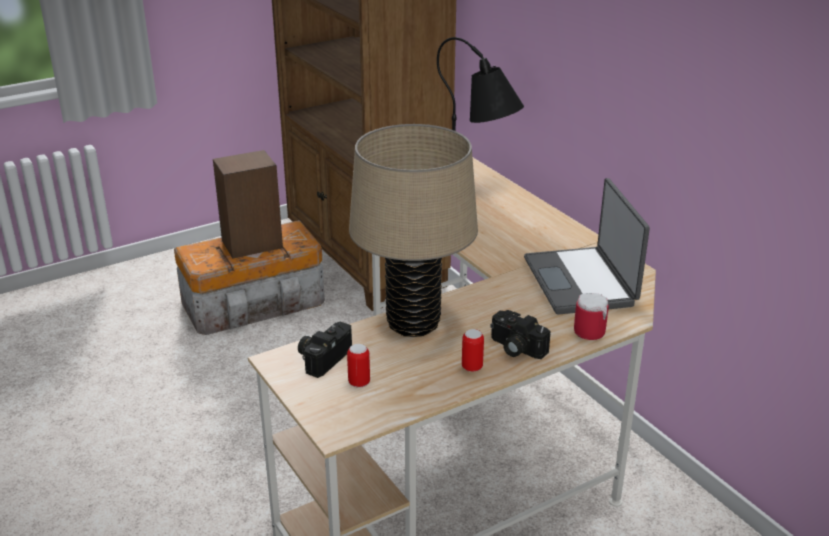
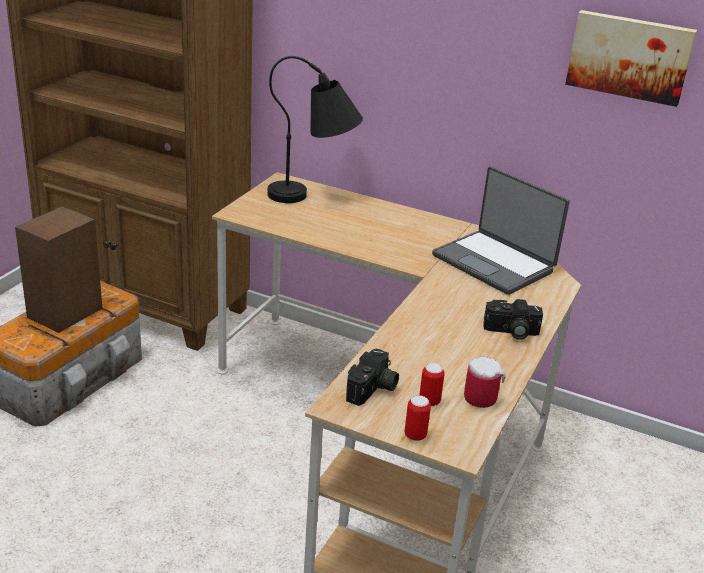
camera: 35 degrees left, 0 degrees up
camera [298,322,352,378] -> camera turned 150 degrees counterclockwise [346,349,399,406]
beige table lamp [349,124,478,337] -> none
can [462,329,484,372] -> can moved to [405,395,431,441]
mug [574,293,609,340] -> mug moved to [464,357,506,408]
none -> picture [565,10,697,107]

